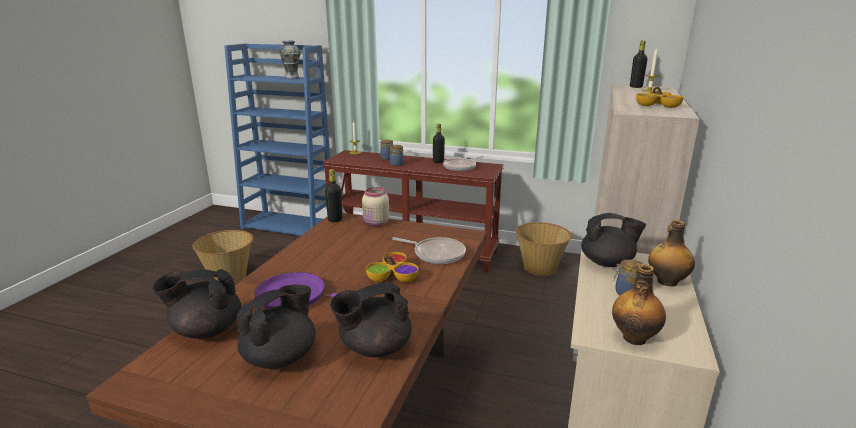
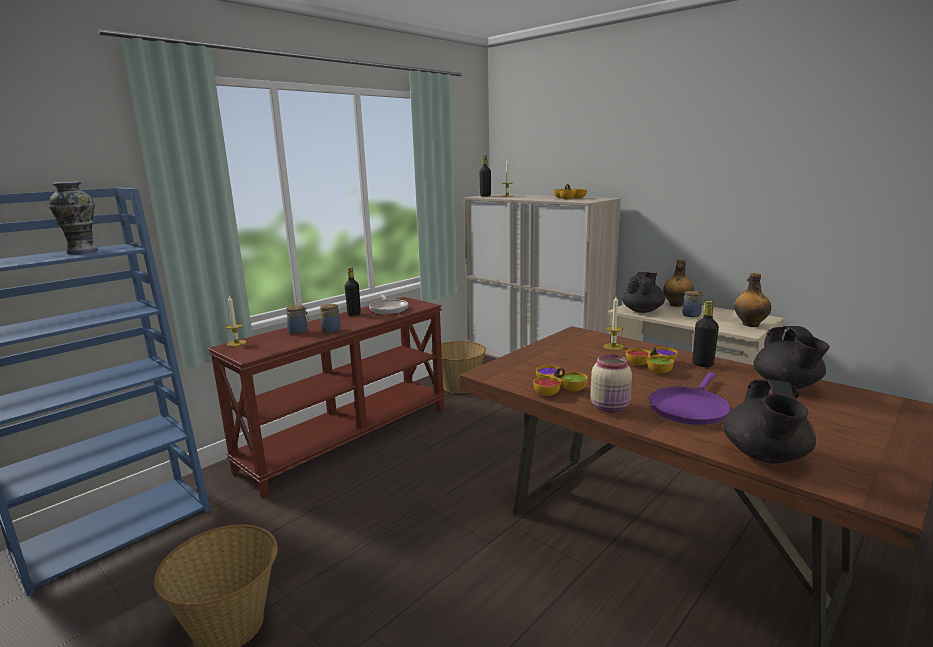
camera: 65 degrees left, 5 degrees down
black teapot [237,285,315,369] -> none
black bottle [325,169,343,222] -> black bottle moved to [693,301,719,367]
beige jar [362,187,389,227] -> beige jar moved to [591,354,632,413]
frying pan [392,237,466,264] -> candle [603,296,623,350]
none -> bowl [533,365,588,396]

